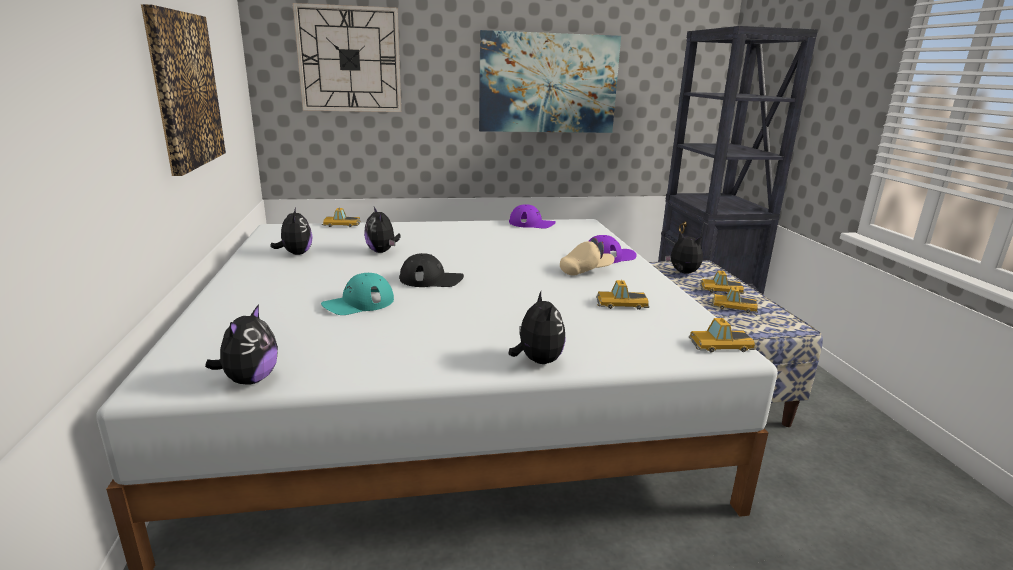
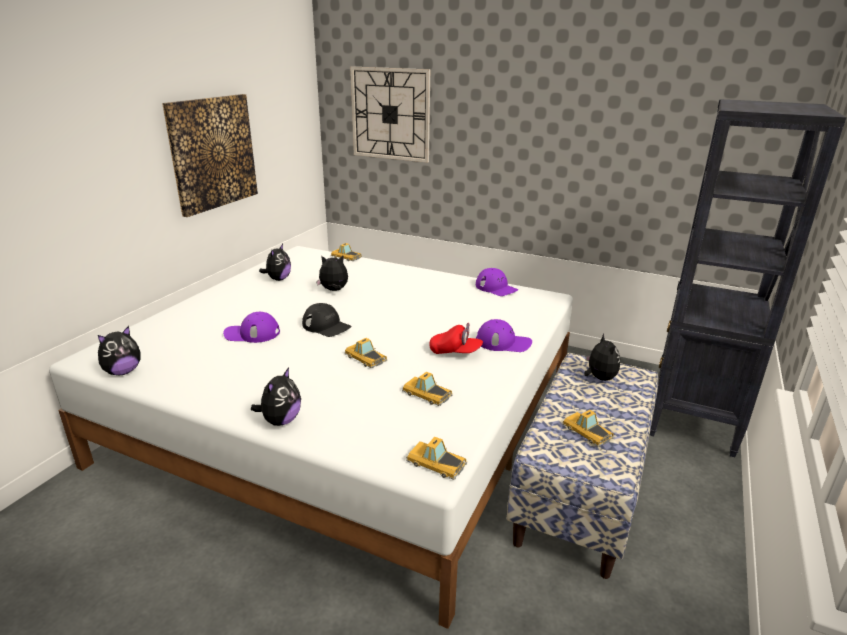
camera: 35 degrees right, 5 degrees up
turquoise cap [321,273,394,315] -> purple cap [223,312,280,343]
plush toy [364,207,401,253] -> plush toy turned 75 degrees clockwise [316,256,348,291]
picture [479,30,621,133] -> none
beige cap [560,238,614,276] -> red cap [429,323,483,354]
toy car [700,270,744,294] -> toy car moved to [344,338,388,368]

